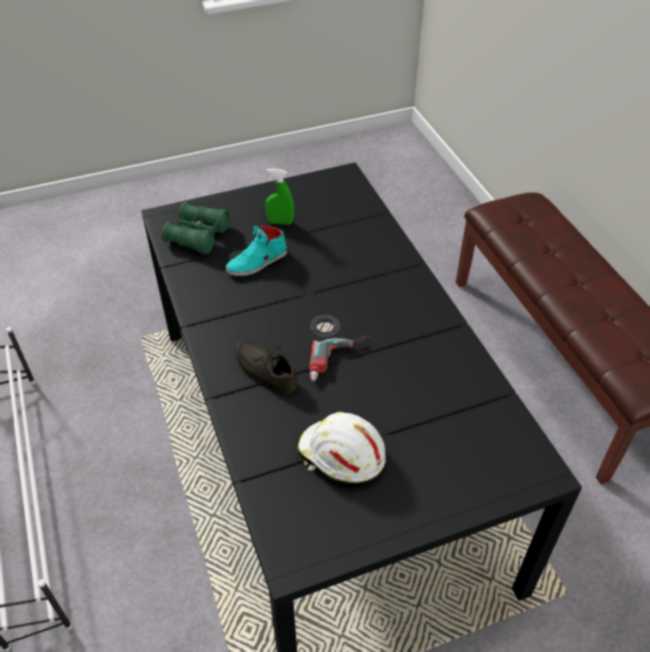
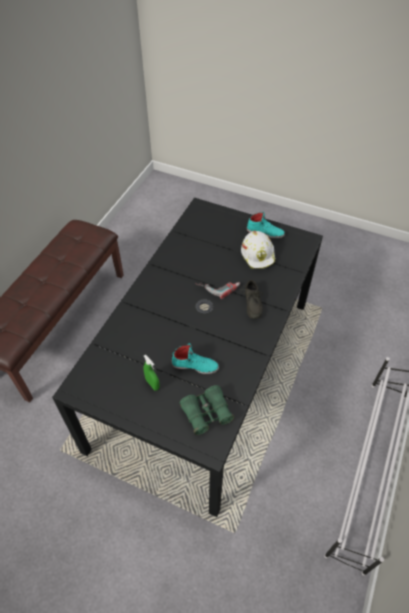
camera: 135 degrees left, 5 degrees up
none -> turquoise shoe [247,211,285,239]

